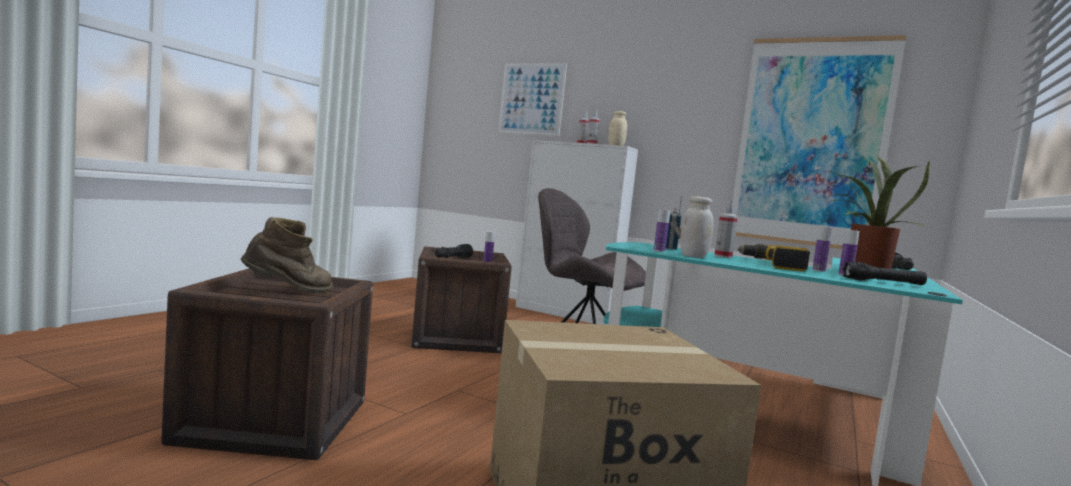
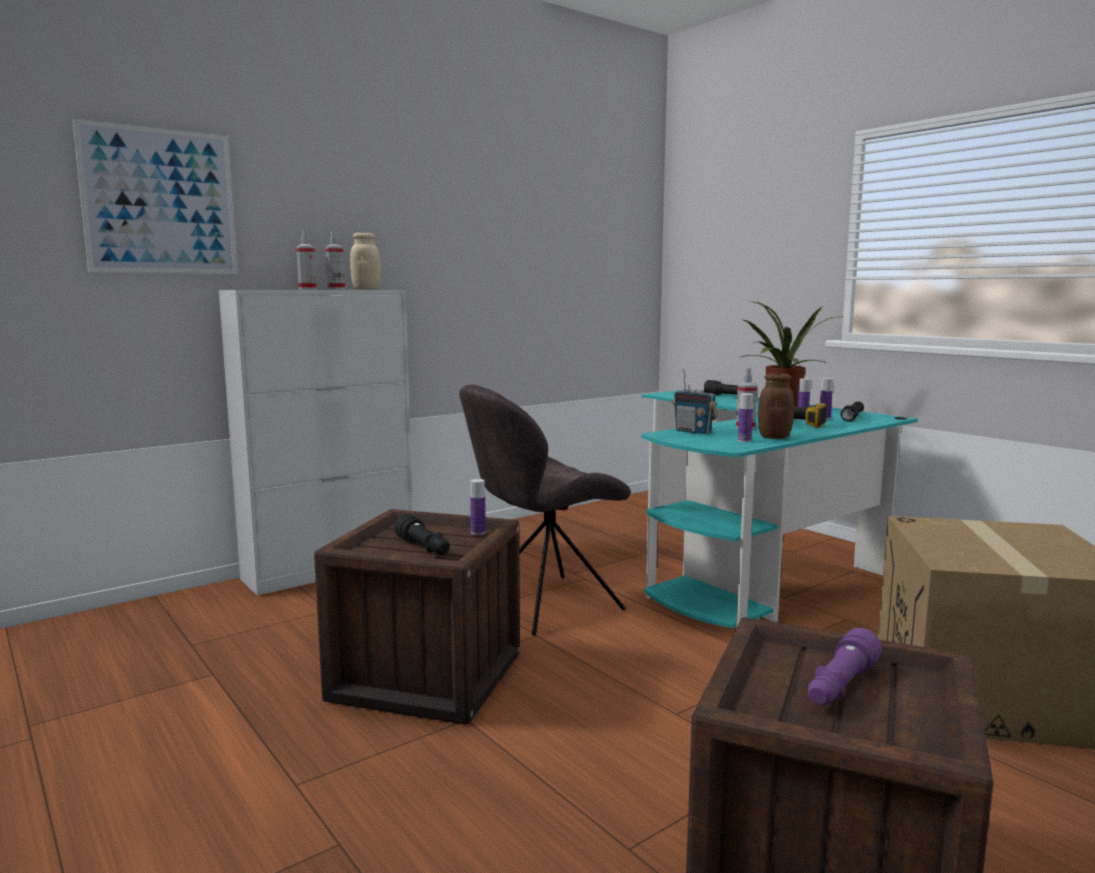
camera: 65 degrees left, 5 degrees up
brown boot [241,217,333,293] -> purple flashlight [808,628,882,705]
white jar [680,196,714,258] -> brown jar [758,373,794,439]
picture [733,35,907,249] -> none

